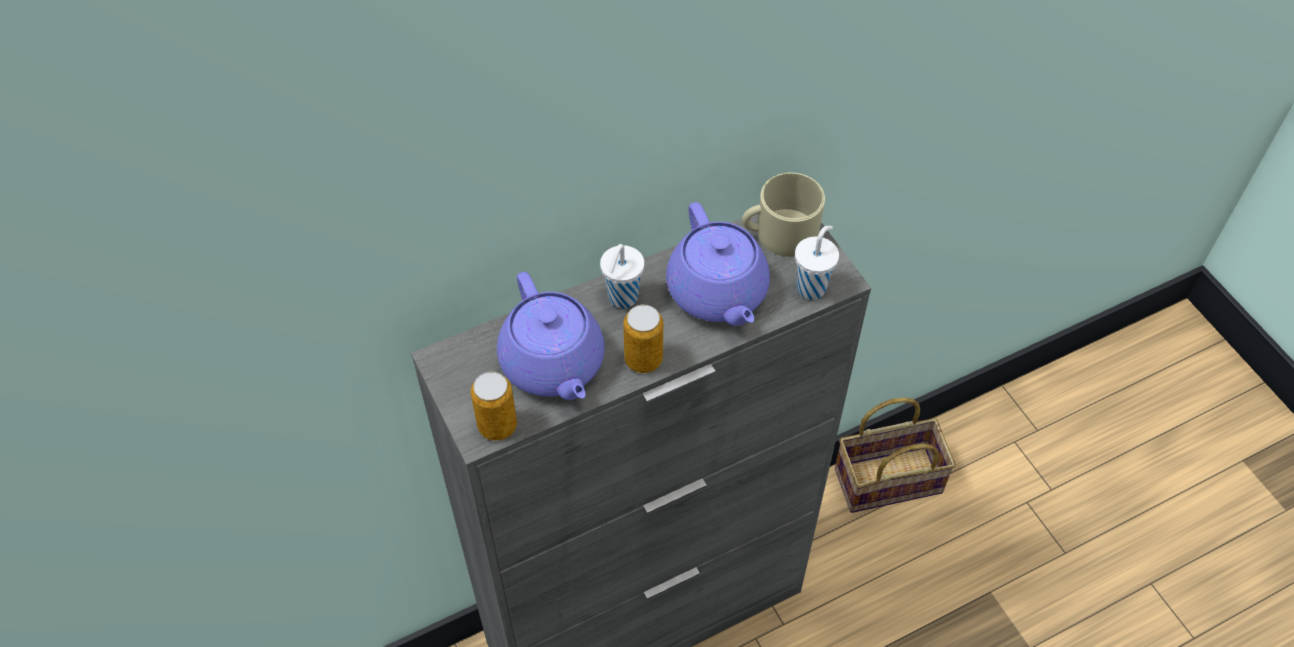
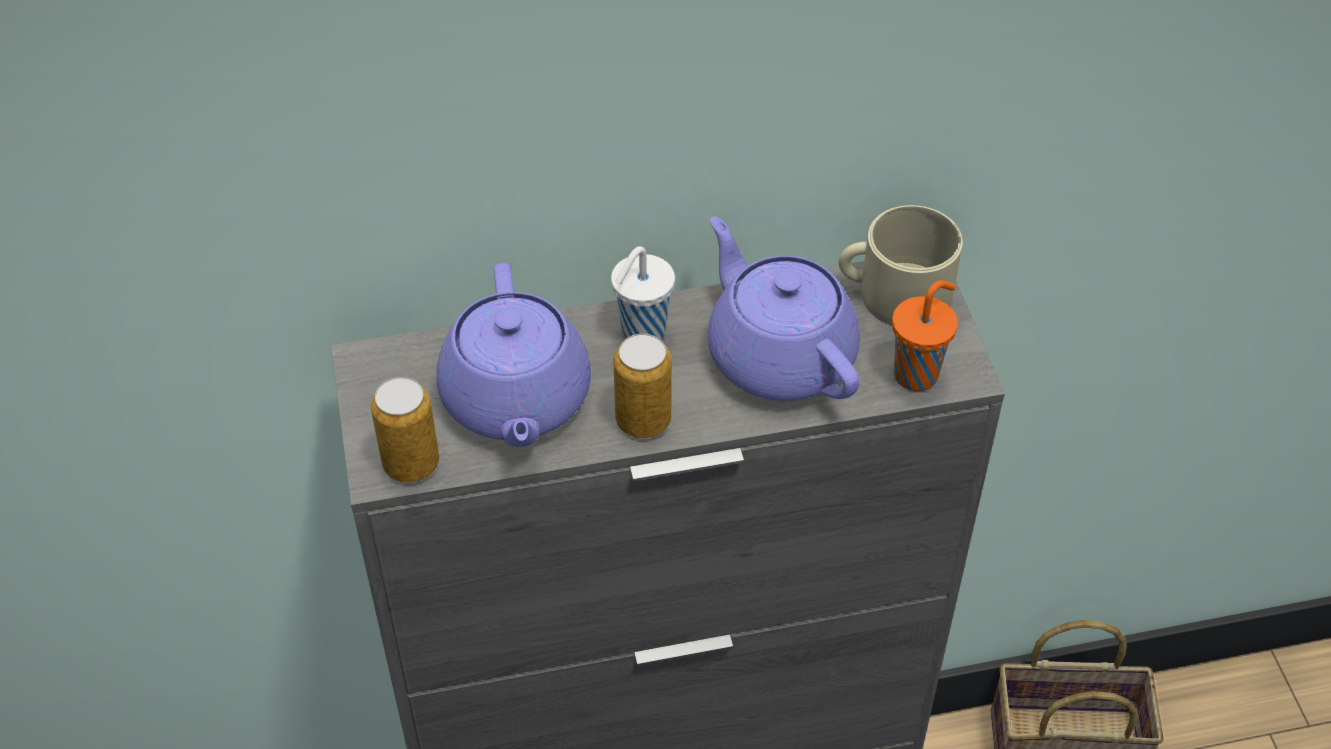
camera: 15 degrees right, 5 degrees down
purple teapot [666,202,770,326] -> purple teapot turned 150 degrees clockwise [708,216,860,401]
white cup [795,226,839,299] -> orange cup [892,280,958,391]

